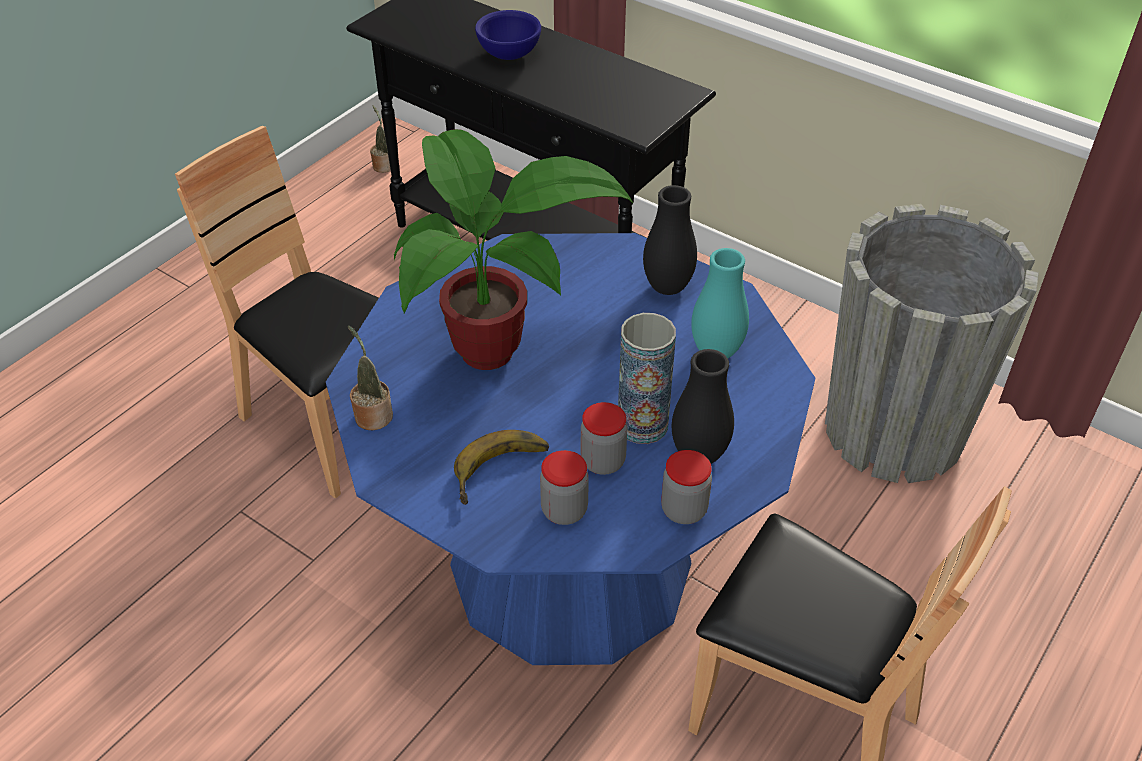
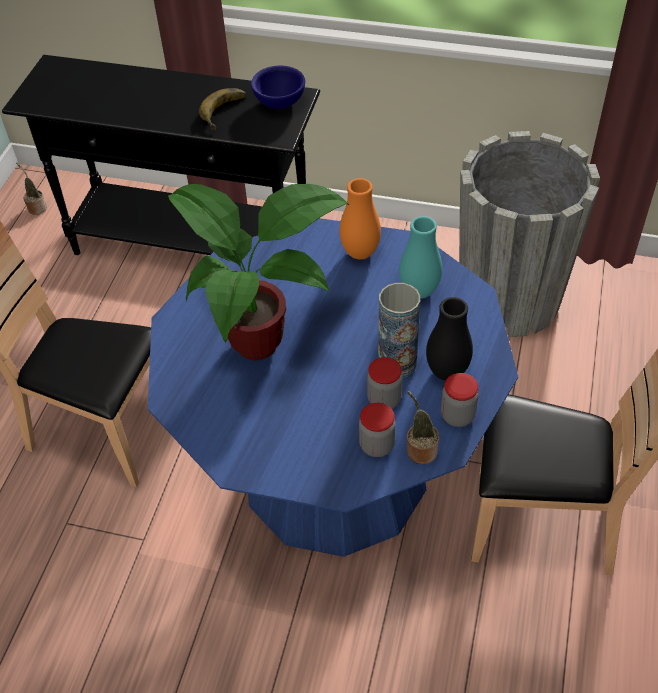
camera: 20 degrees left, 5 degrees up
potted plant [348,325,393,430] -> potted plant moved to [407,391,439,464]
banana [454,430,549,505] -> banana moved to [199,88,246,131]
blue bowl [475,10,541,60] -> blue bowl moved to [251,66,305,109]
black vase [643,185,697,295] -> orange vase [340,178,381,259]

